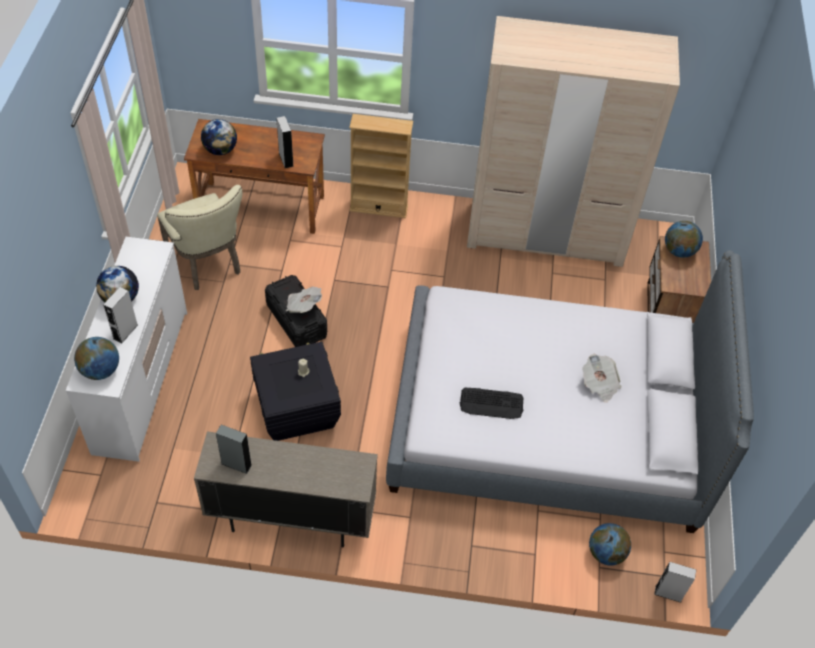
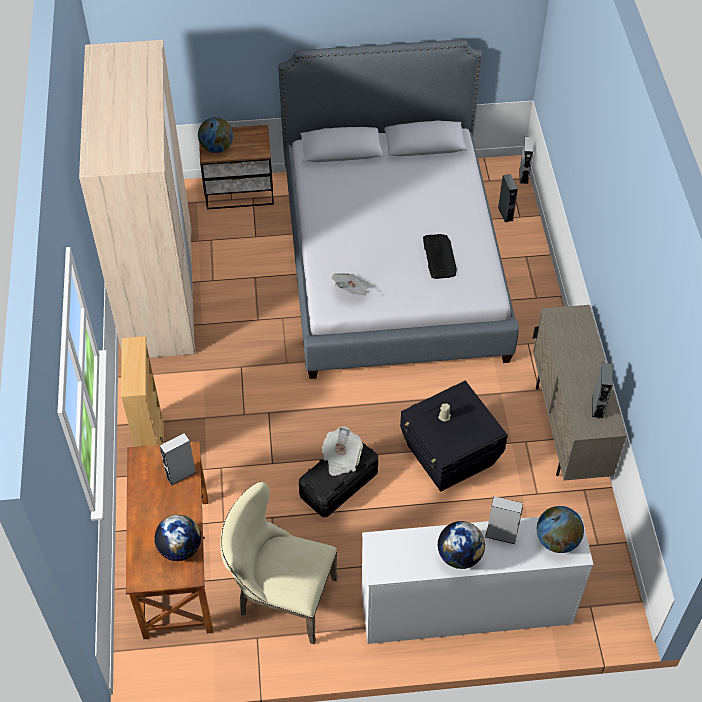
camera: 100 degrees left, 0 degrees up
beige chair [157,185,242,290] -> beige chair turned 120 degrees counterclockwise [220,481,338,644]
newspaper [582,354,621,402] -> newspaper moved to [332,273,373,295]
globe [589,523,631,566] -> grey speaker [498,174,518,223]

